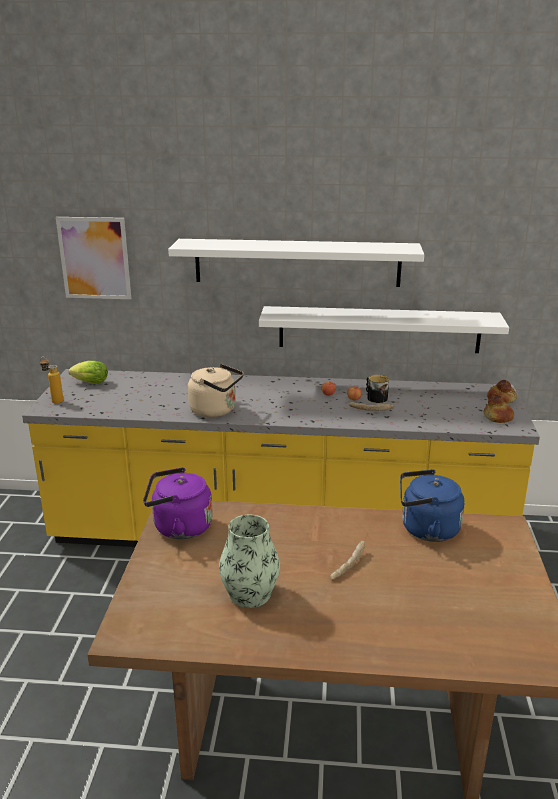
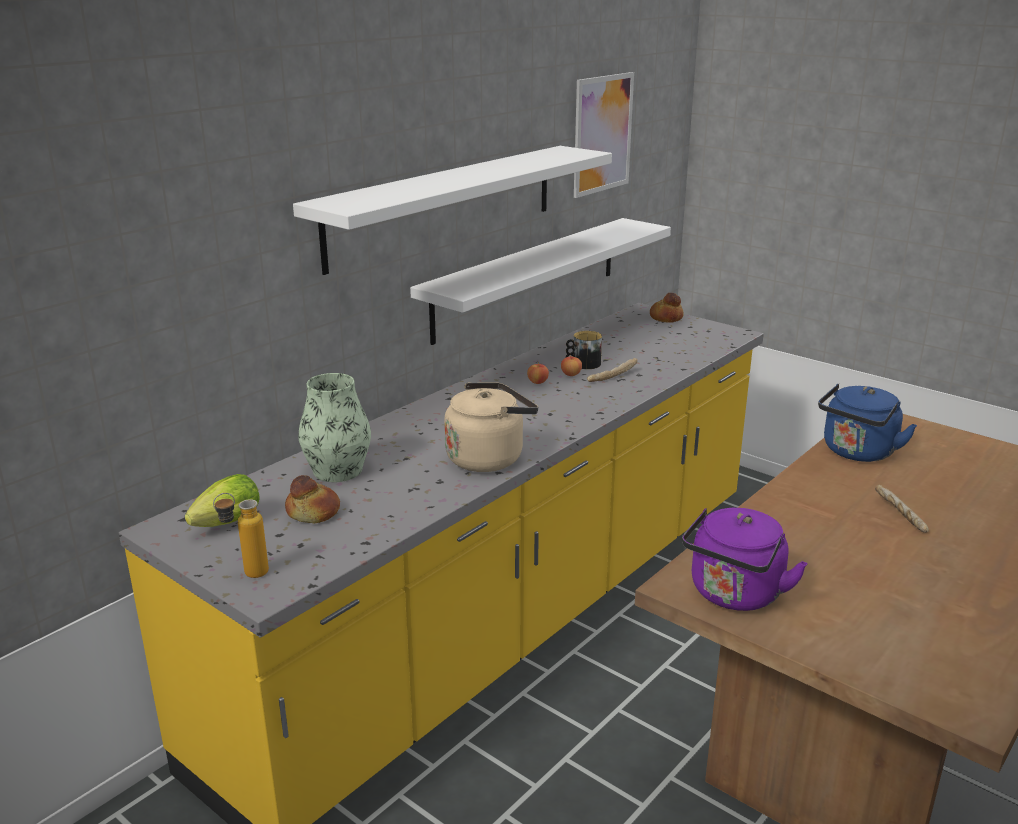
camera: 55 degrees left, 0 degrees up
picture [56,217,131,299] -> picture moved to [574,72,634,198]
vase [219,515,280,608] -> vase moved to [298,373,371,482]
bread [484,395,514,423] -> bread moved to [285,475,340,523]

